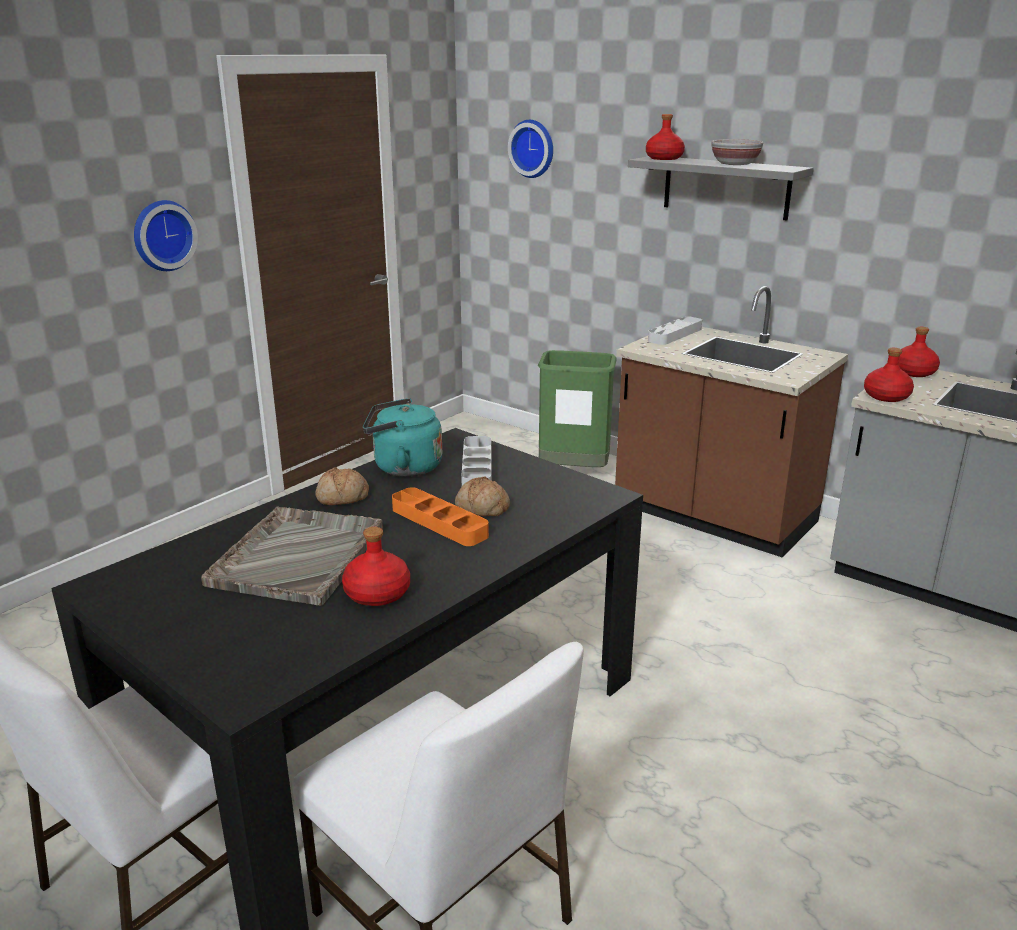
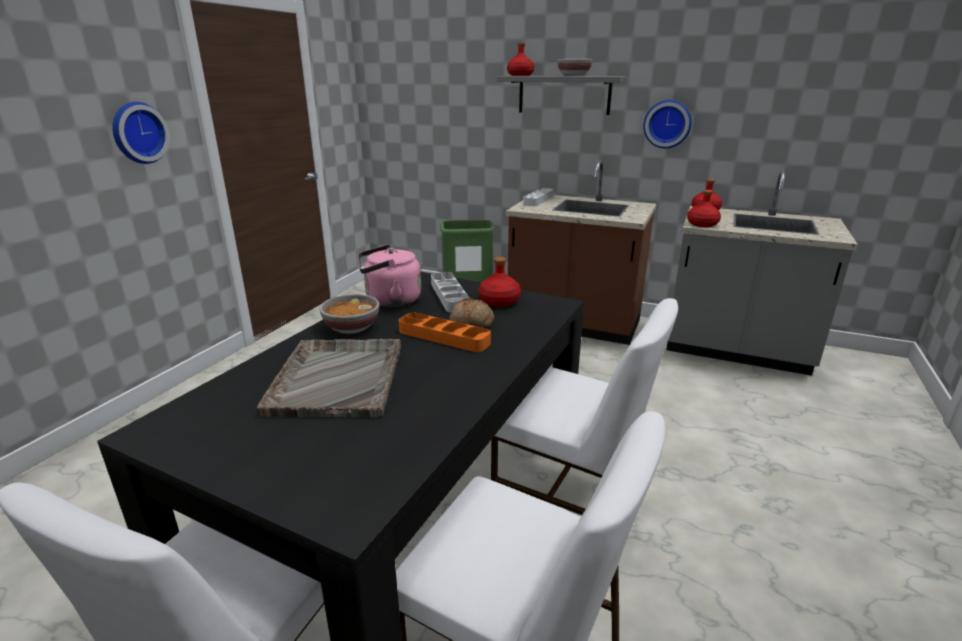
camera: 15 degrees left, 0 degrees up
bread [315,467,369,505] -> bowl [320,294,379,334]
red bottle [342,527,410,606] -> red bottle moved to [479,257,521,307]
turquoise kettle [363,398,442,477] -> pink kettle [358,245,421,307]
wall clock [508,120,553,178] -> wall clock moved to [643,100,692,148]
none -> white chair [491,298,678,515]

